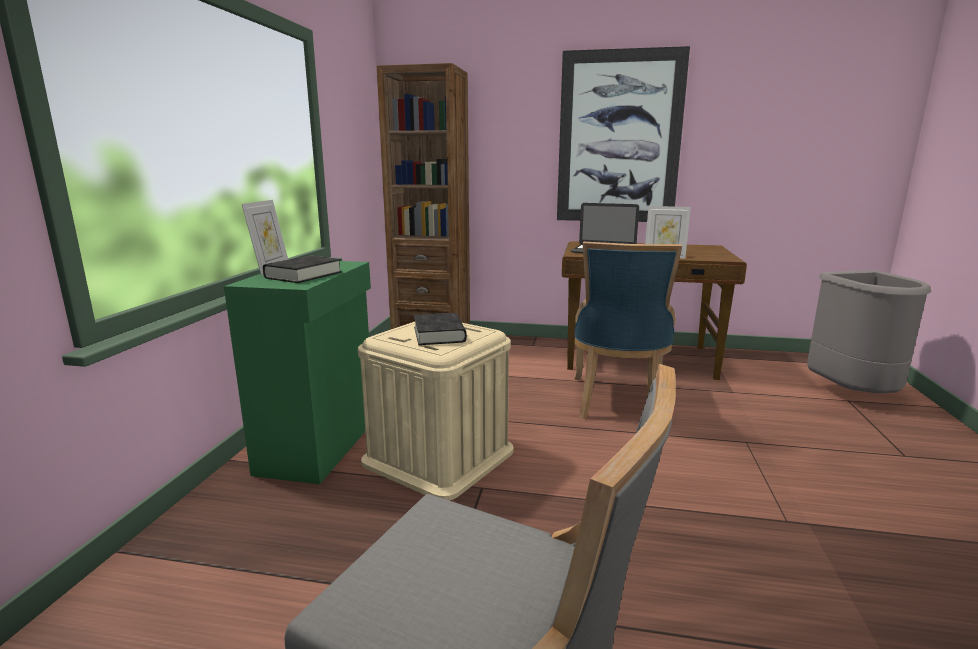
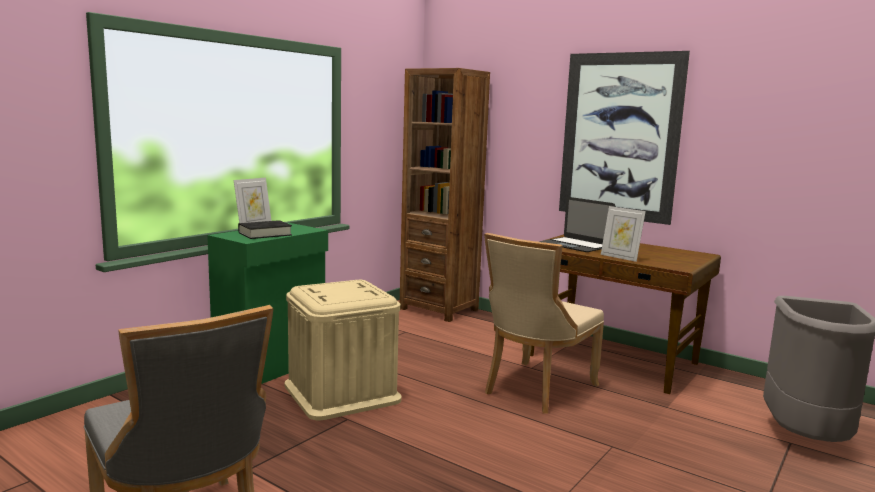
camera: 25 degrees right, 5 degrees down
black book [414,313,467,345] -> none
blue chair [574,242,682,419] -> beige chair [484,233,604,414]

